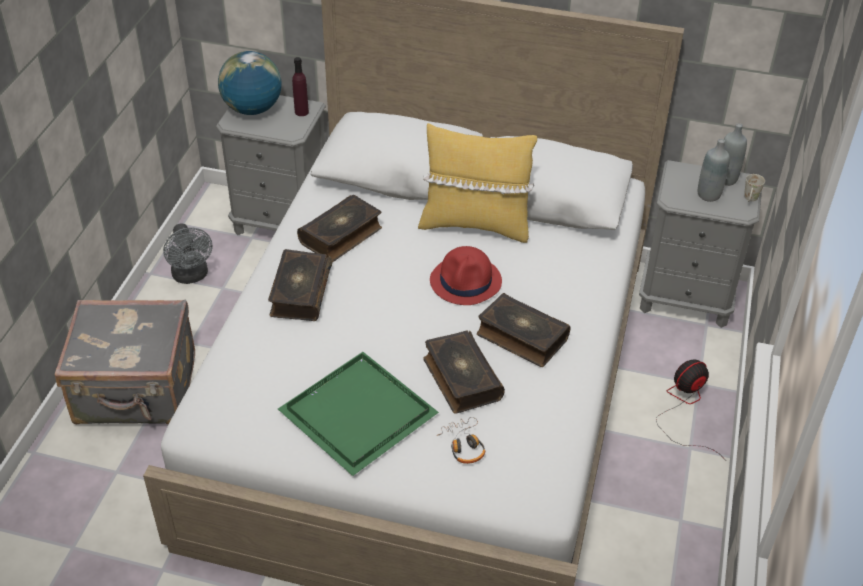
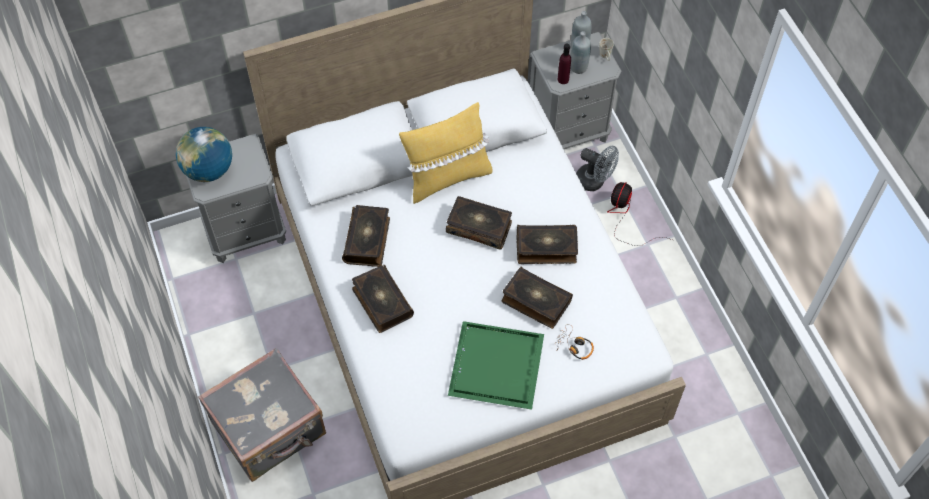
camera: 35 degrees left, 15 degrees up
grey fan [163,223,212,284] -> grey fan moved to [576,146,619,191]
purple bottle [292,57,309,116] -> purple bottle moved to [558,44,571,84]
red hat [430,246,502,305] -> book [446,196,512,250]

